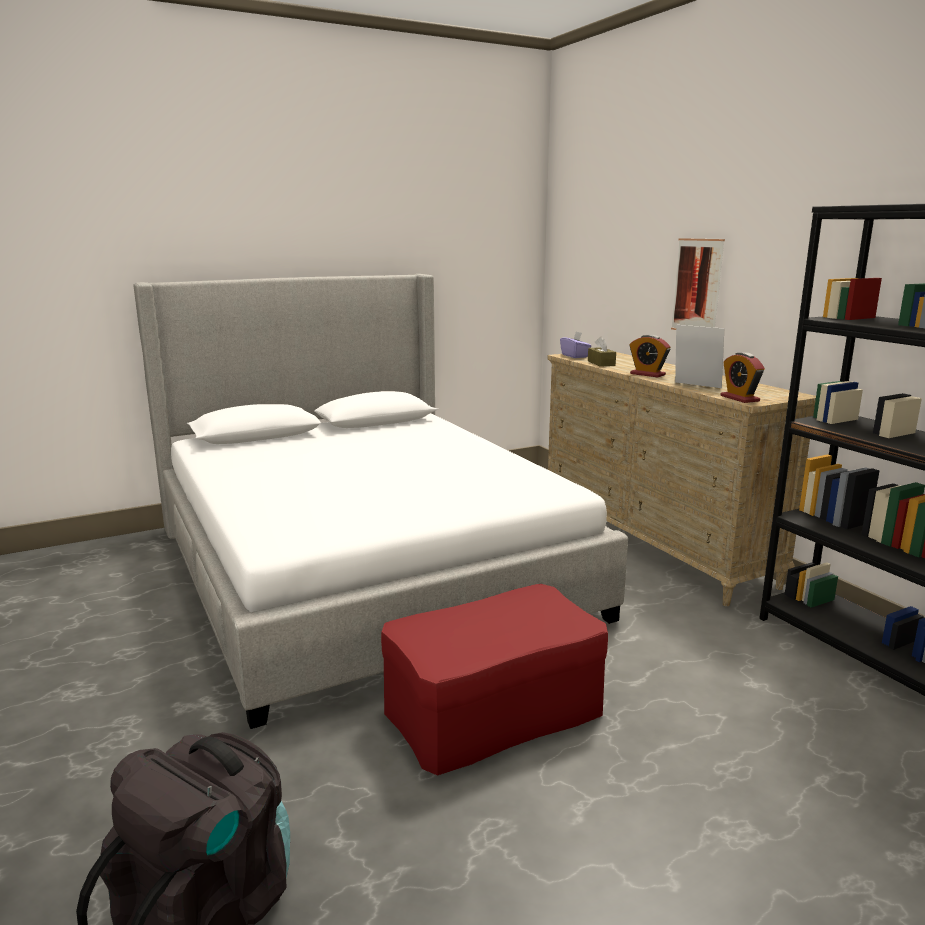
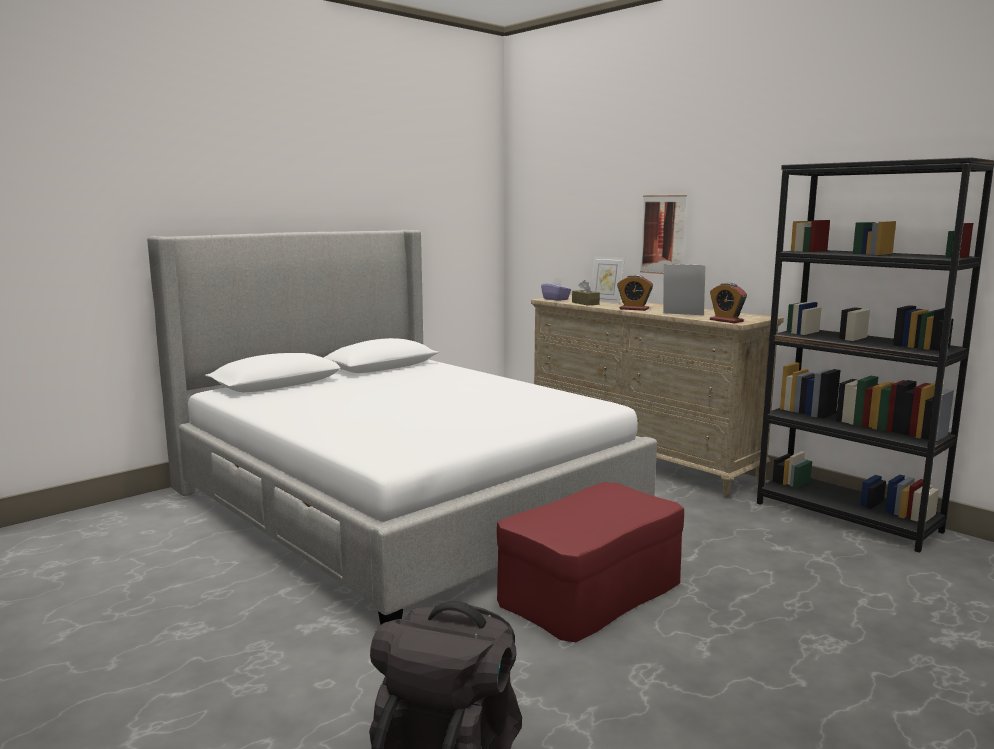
camera: 15 degrees left, 5 degrees down
none -> picture frame [591,256,625,303]

